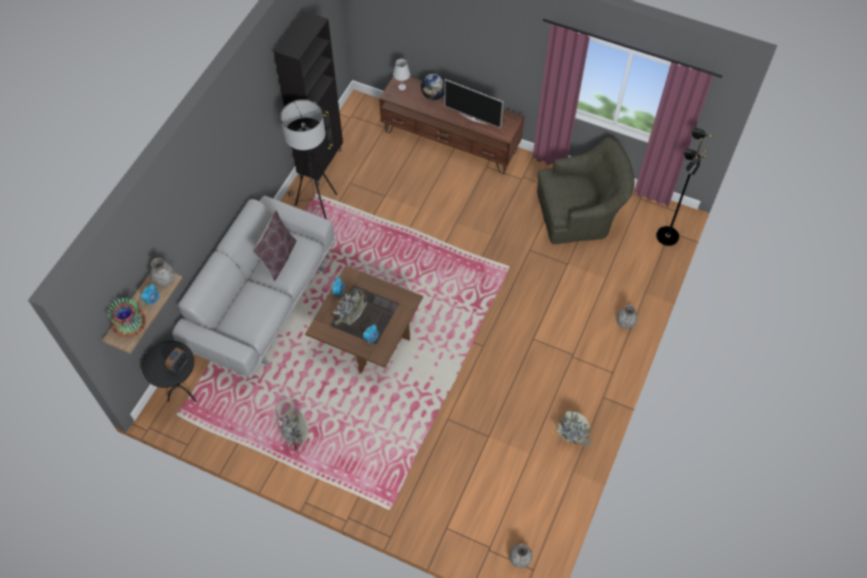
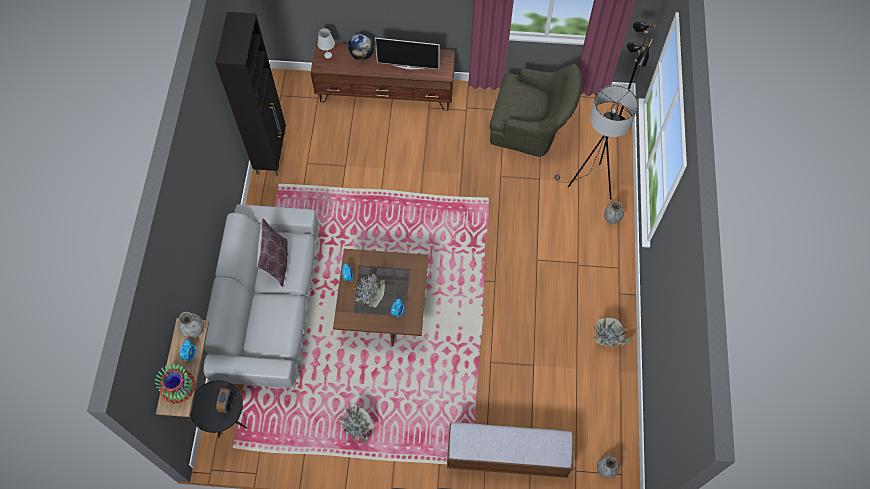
camera: 20 degrees left, 5 degrees up
grey floor lamp [280,99,337,219] -> grey floor lamp moved to [554,85,638,200]
green armchair [537,137,635,244] -> green armchair turned 45 degrees clockwise [490,64,582,157]
none -> bench [447,422,574,478]

